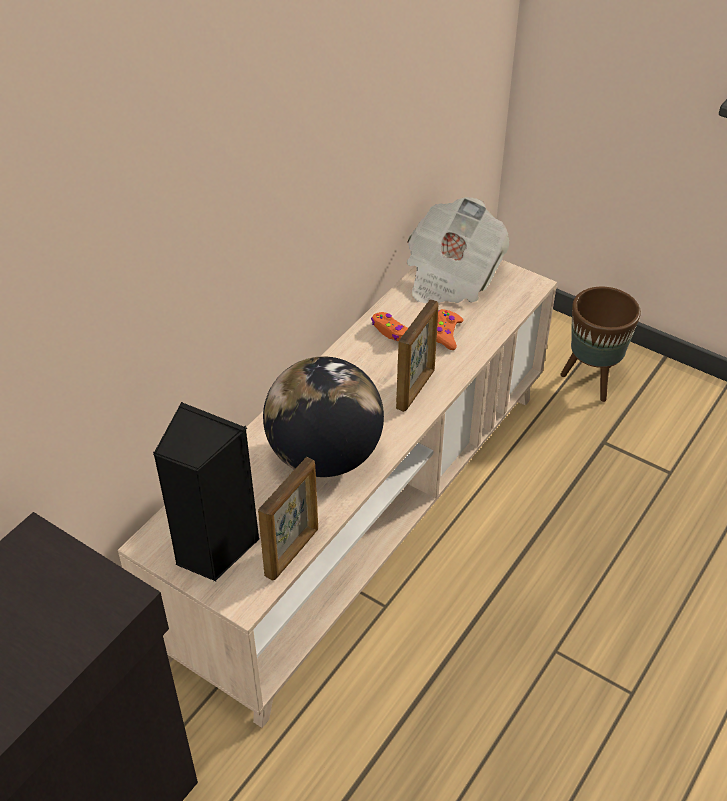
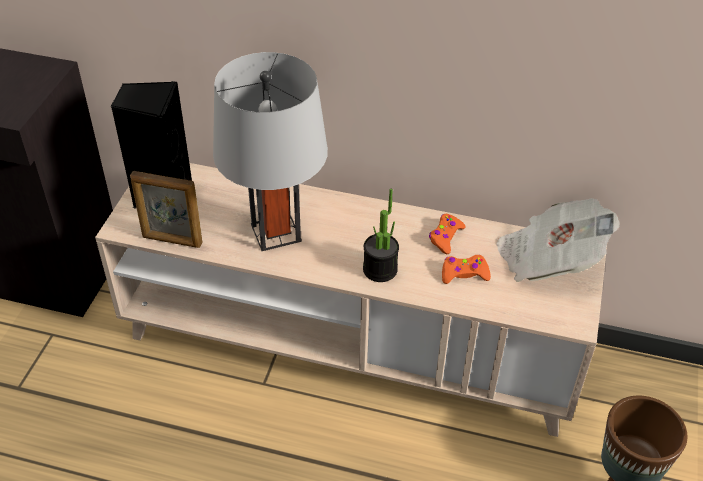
camera: 70 degrees right, 0 degrees up
globe [263,356,384,477] -> grey table lamp [213,52,328,251]
picture frame [396,299,438,412] -> potted plant [363,189,399,282]

